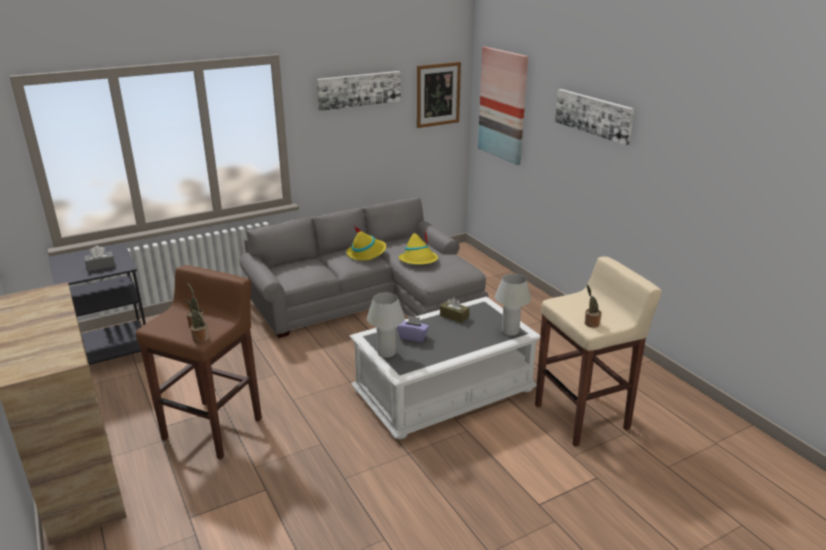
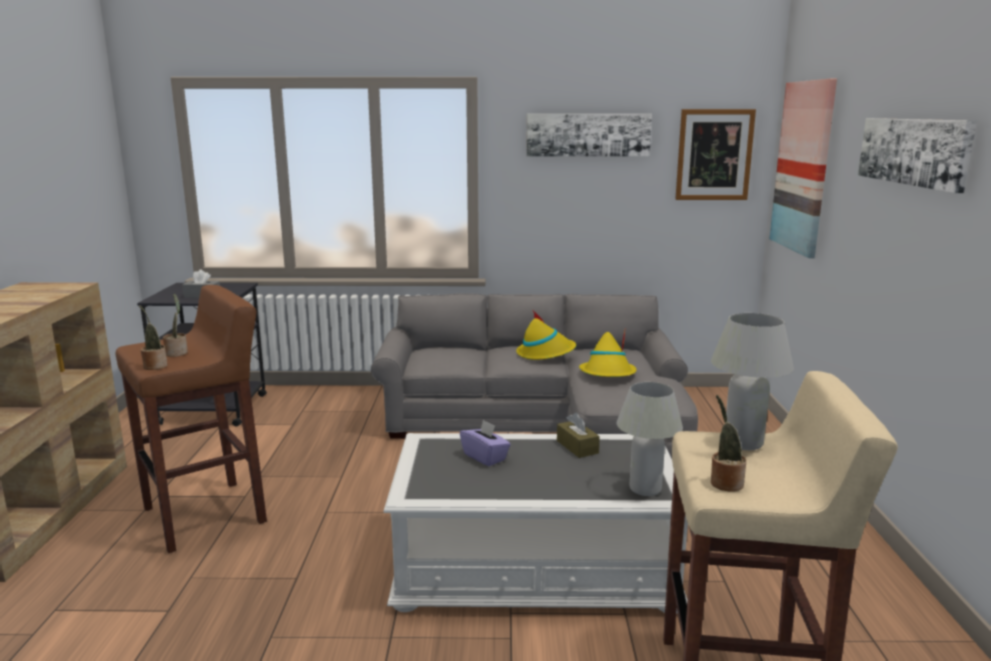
camera: 30 degrees right, 10 degrees down
white table lamp [367,293,405,358] -> white table lamp moved to [711,313,794,450]

